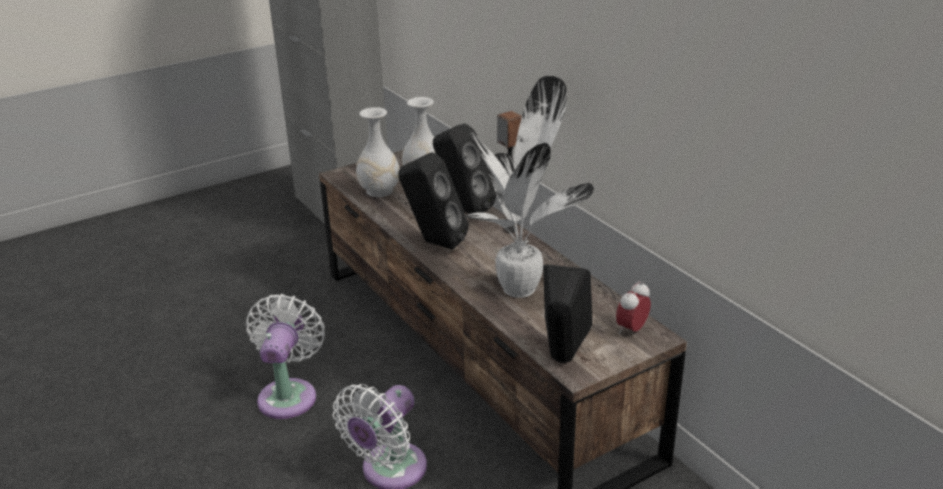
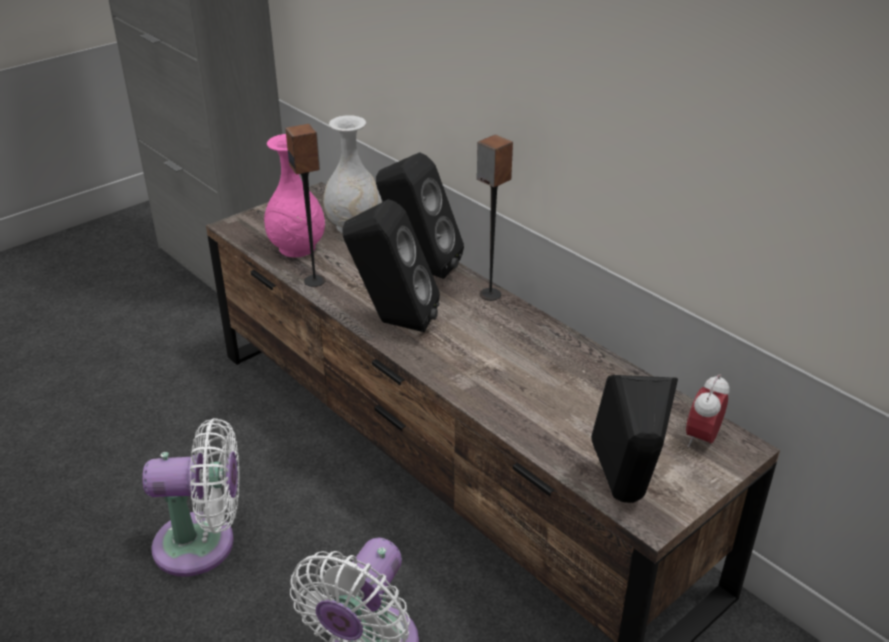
camera: 10 degrees left, 5 degrees up
white fan [246,294,325,419] -> white fan turned 90 degrees clockwise [142,418,239,577]
white vase [356,107,400,197] -> pink vase [264,134,325,257]
potted plant [465,76,594,298] -> none
none -> speaker [285,124,325,287]

